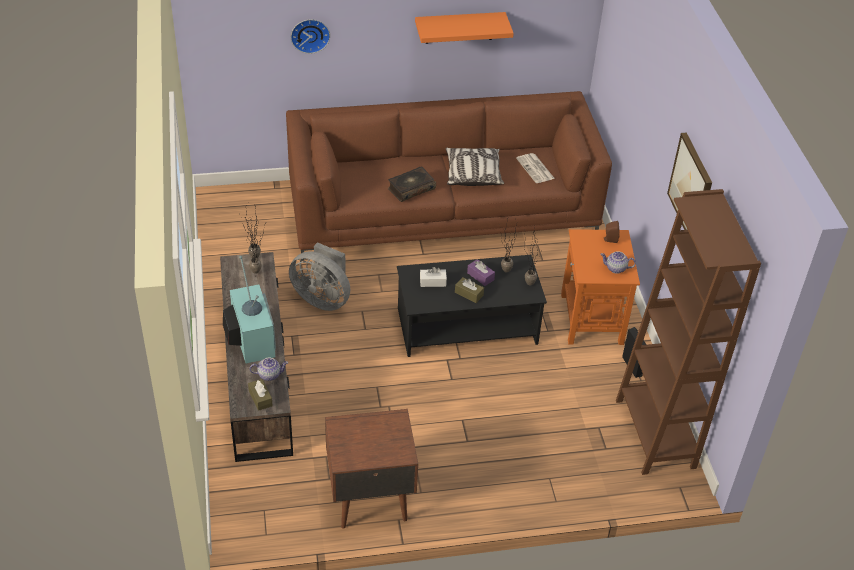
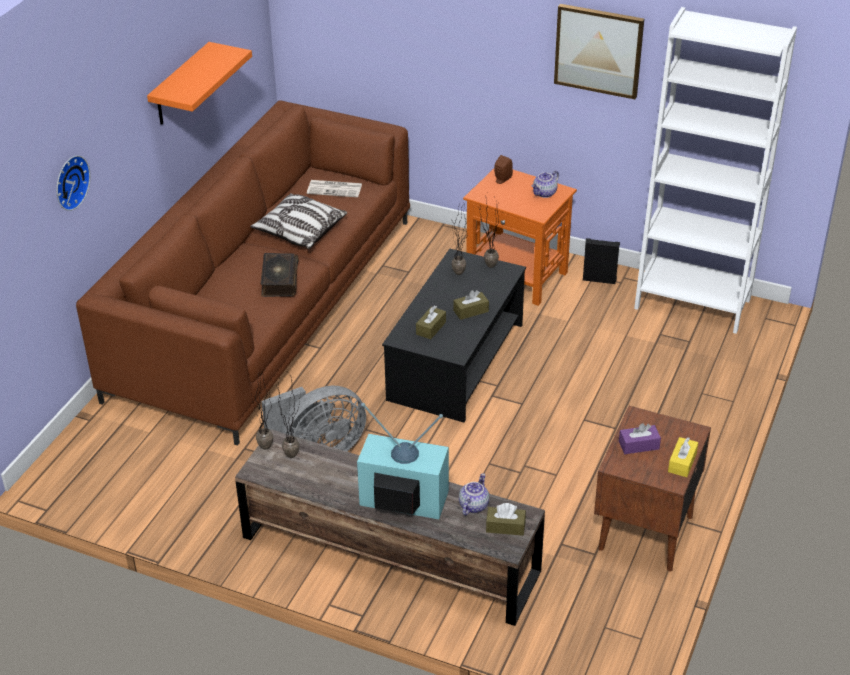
camera: 55 degrees left, 5 degrees down
white tissue box [420,267,447,287] -> brown tissue box [416,305,446,340]
purple tissue box [467,259,495,286] -> purple tissue box moved to [619,423,661,454]
brown bookcase [616,189,761,475] -> white bookcase [634,7,797,334]
none -> yellow tissue box [668,437,698,477]

